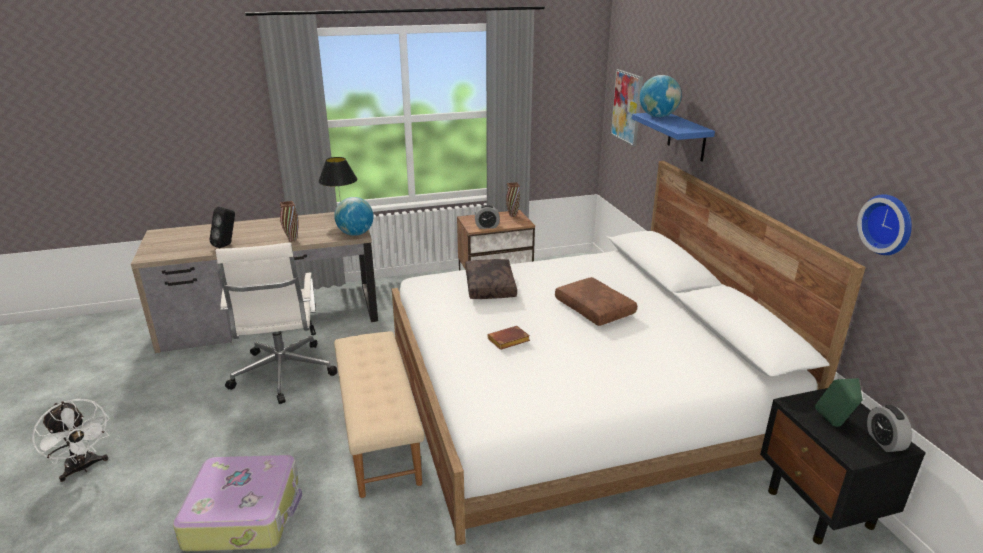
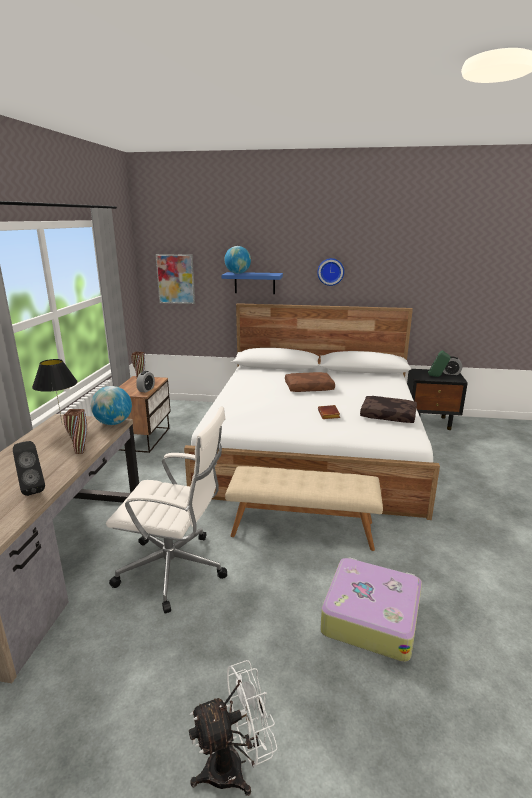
camera: 65 degrees left, 5 degrees down
brown pillow [465,259,517,299] -> brown pillow moved to [360,396,417,423]
wall clock [857,194,912,255] -> wall clock moved to [317,258,344,286]

